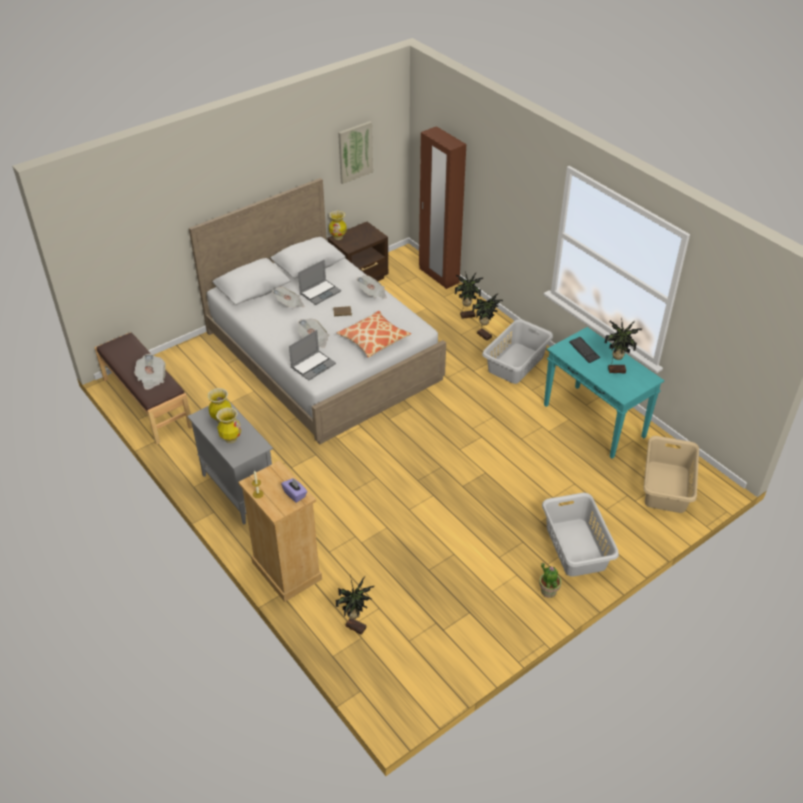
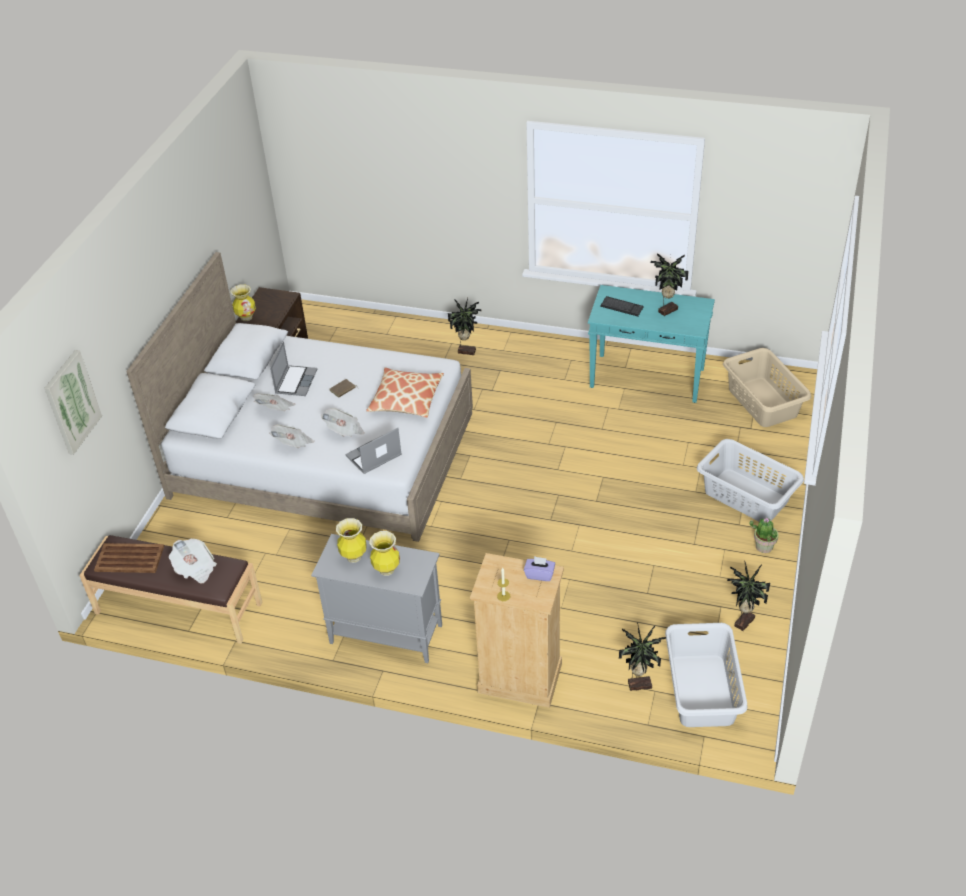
camera: 35 degrees left, 0 degrees up
laptop [289,330,336,380] -> laptop turned 135 degrees counterclockwise [345,428,402,474]
picture [338,121,373,184] -> picture moved to [44,350,102,455]
newspaper [357,275,387,299] -> newspaper moved to [269,424,314,448]
brown wardrobe [419,126,466,289] -> none
potted plant [455,272,483,319] -> potted plant moved to [727,561,770,631]
grey laundry basket [482,319,553,384] -> grey laundry basket moved to [665,623,747,727]
none -> brown tray [94,543,164,573]

